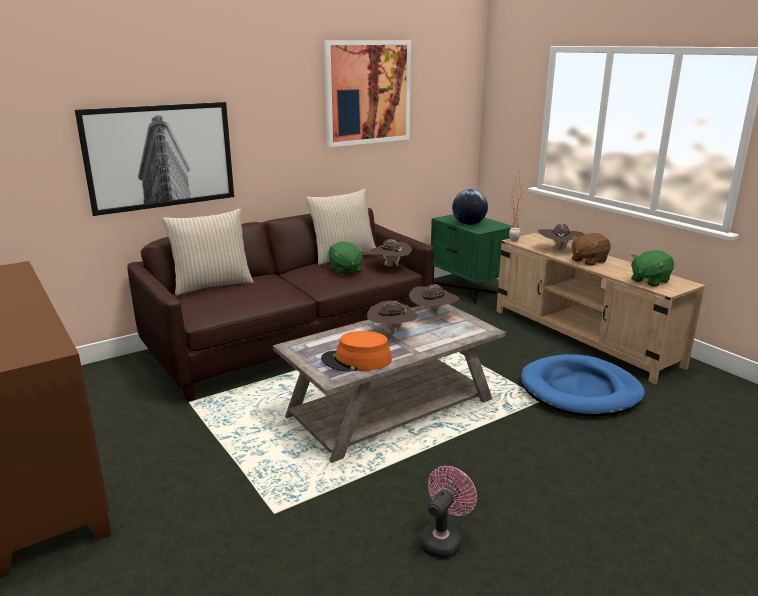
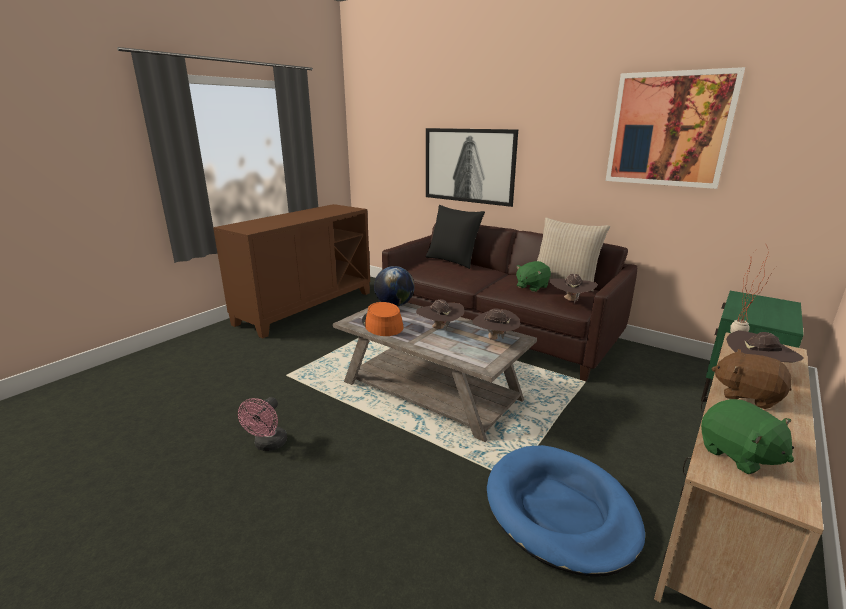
camera: 70 degrees right, 0 degrees up
beige pillow [162,208,254,295] -> black pillow [426,205,485,269]
pink fan [420,466,477,558] -> pink fan turned 90 degrees clockwise [238,397,287,451]
globe [452,189,488,225] -> globe moved to [374,266,415,306]
green plush toy [631,250,674,287] -> green plush toy turned 150 degrees counterclockwise [701,399,794,474]

